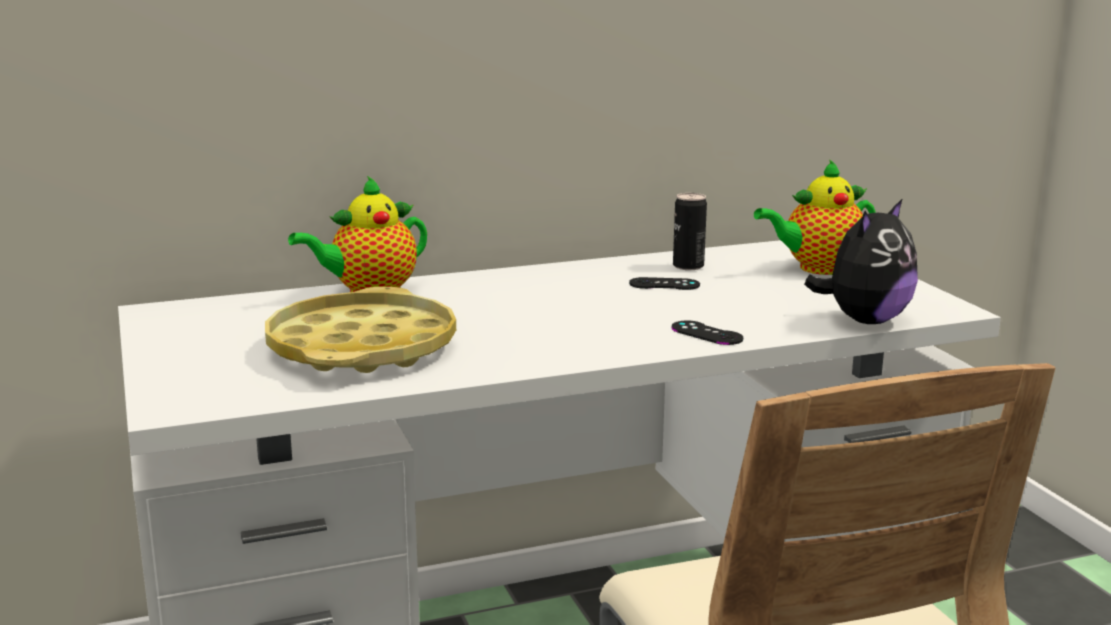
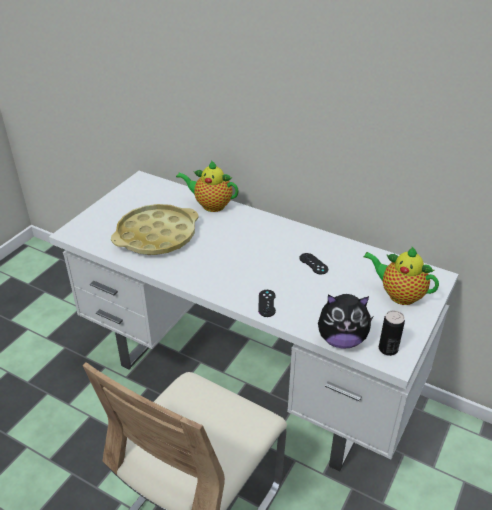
camera: 50 degrees right, 20 degrees up
can [673,193,707,270] -> can moved to [379,310,405,356]

